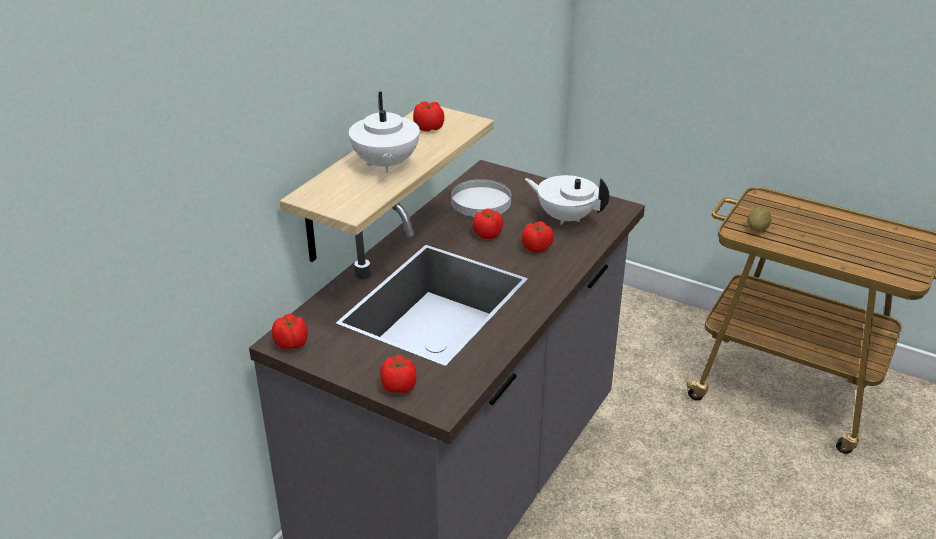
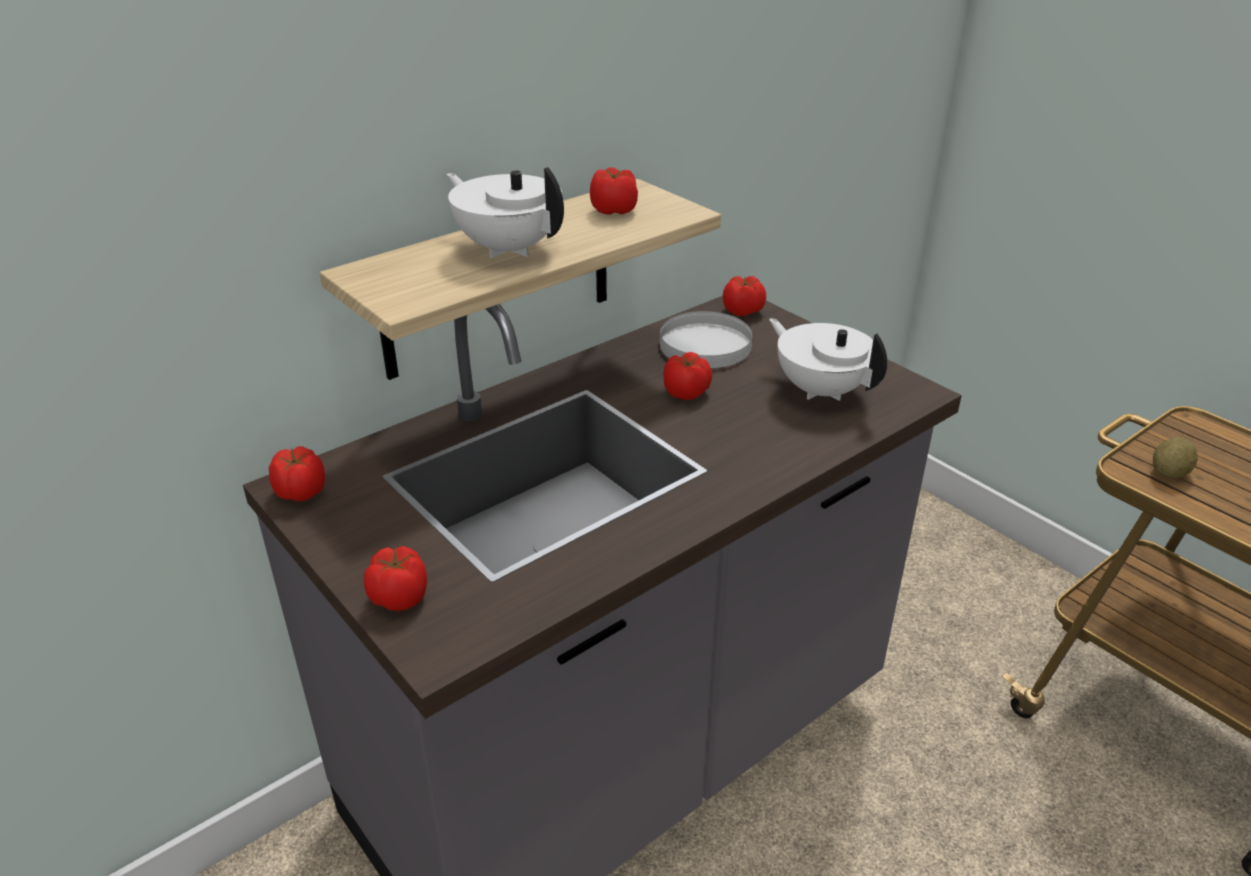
camera: 20 degrees right, 0 degrees up
white teapot [349,92,420,173] -> white teapot turned 120 degrees clockwise [446,167,564,258]
tomato [522,221,554,253] -> tomato moved to [723,276,766,316]

